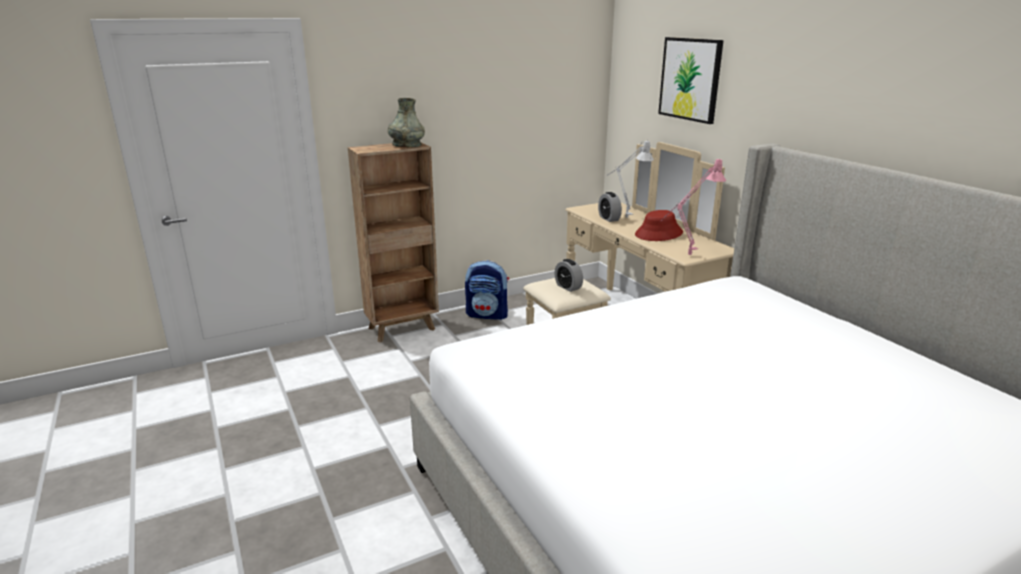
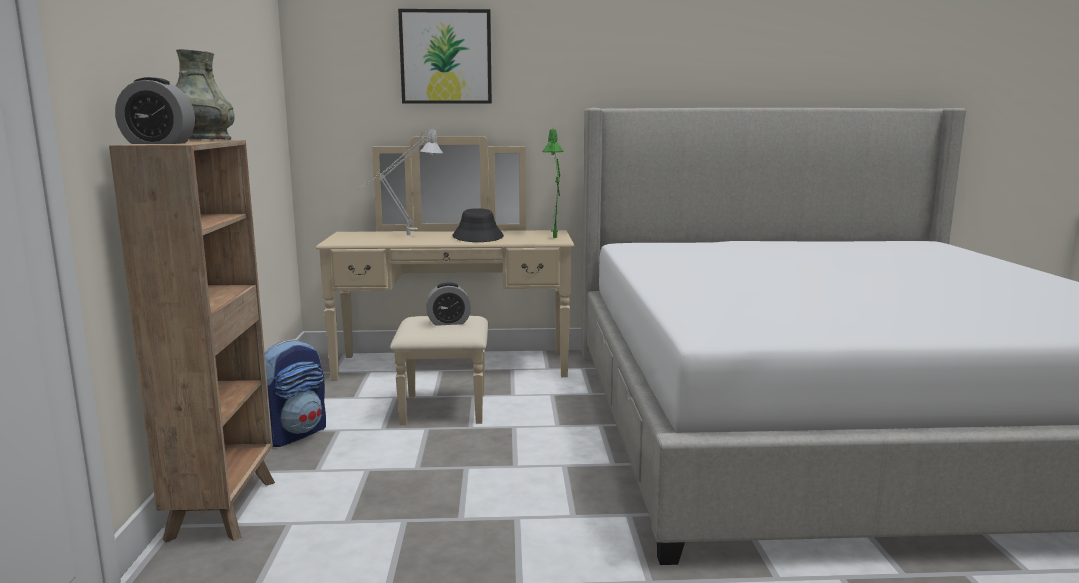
camera: 65 degrees left, 10 degrees down
alarm clock [598,192,622,222] -> alarm clock moved to [115,77,195,144]
red hat [635,210,683,241] -> black hat [452,208,504,242]
pink table lamp [660,158,726,255] -> green table lamp [542,129,564,238]

